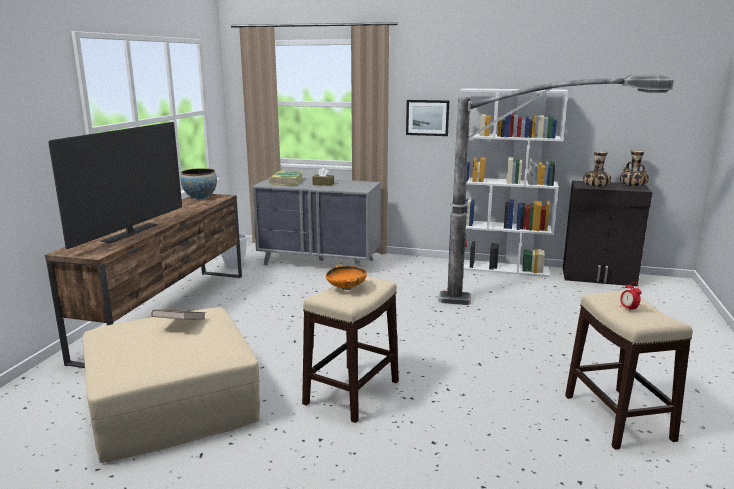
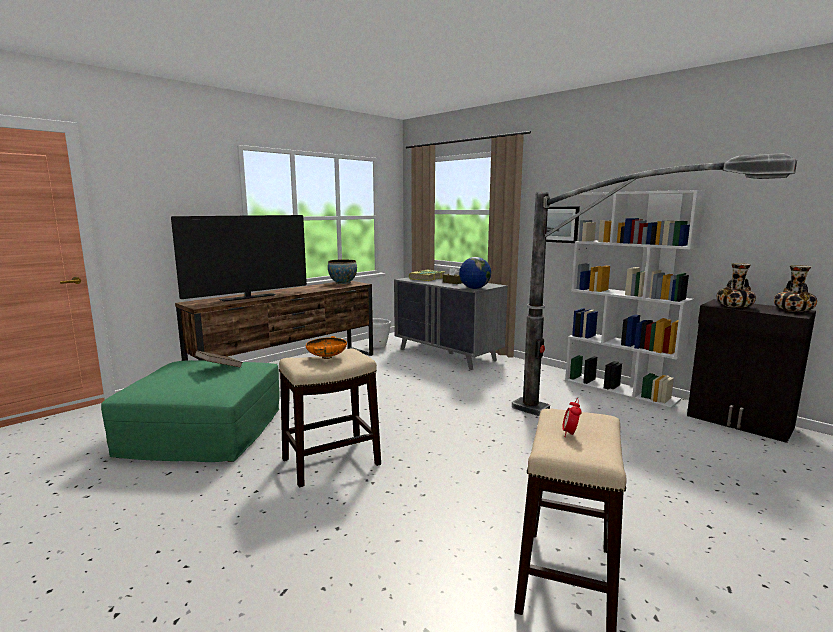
camera: 30 degrees right, 5 degrees down
beige ottoman [83,307,260,463] -> green ottoman [101,360,280,462]
none -> globe [459,257,491,289]

